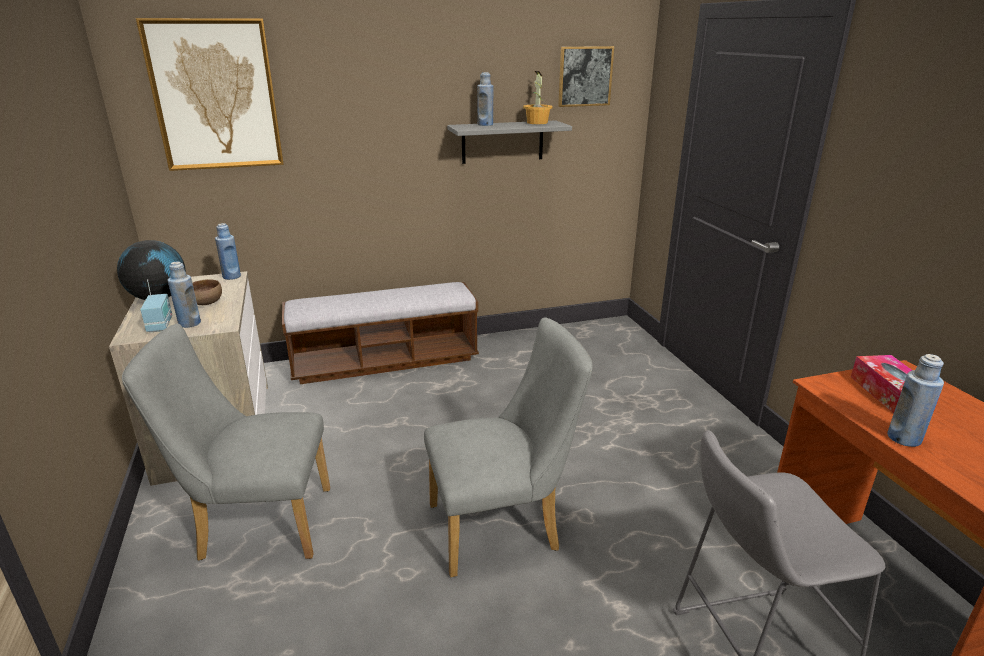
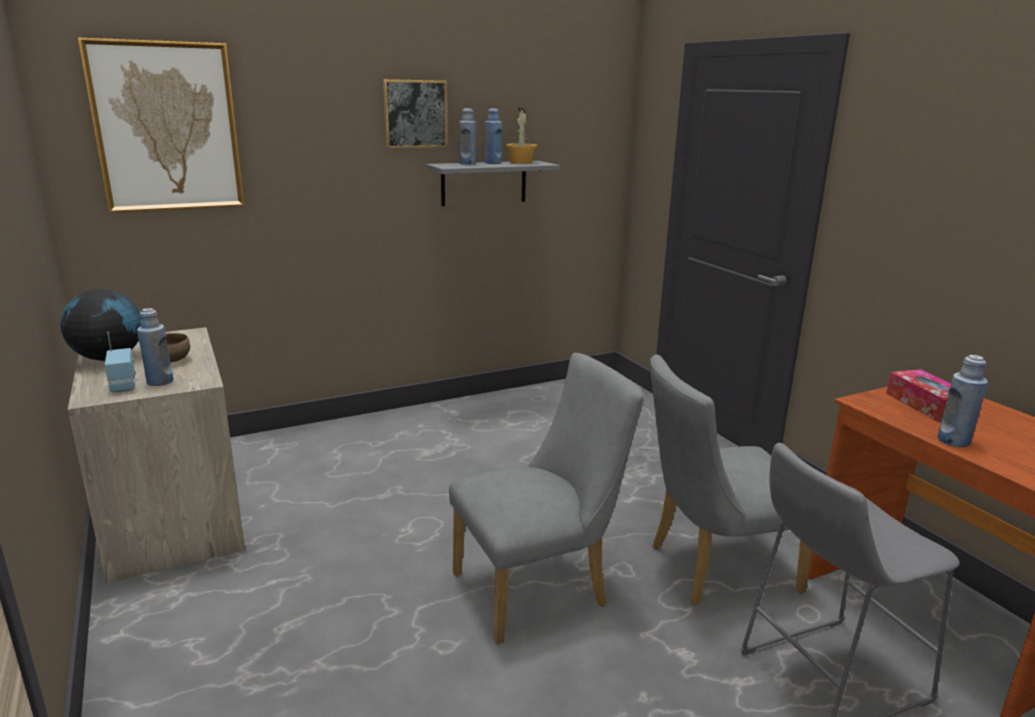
camera: 10 degrees left, 5 degrees down
grey chair [122,323,330,561] -> grey chair moved to [650,354,812,606]
blue bottle [215,223,241,280] -> blue bottle moved to [484,108,502,164]
bench [282,282,479,384] -> none
picture [558,46,614,107] -> picture moved to [383,79,448,148]

